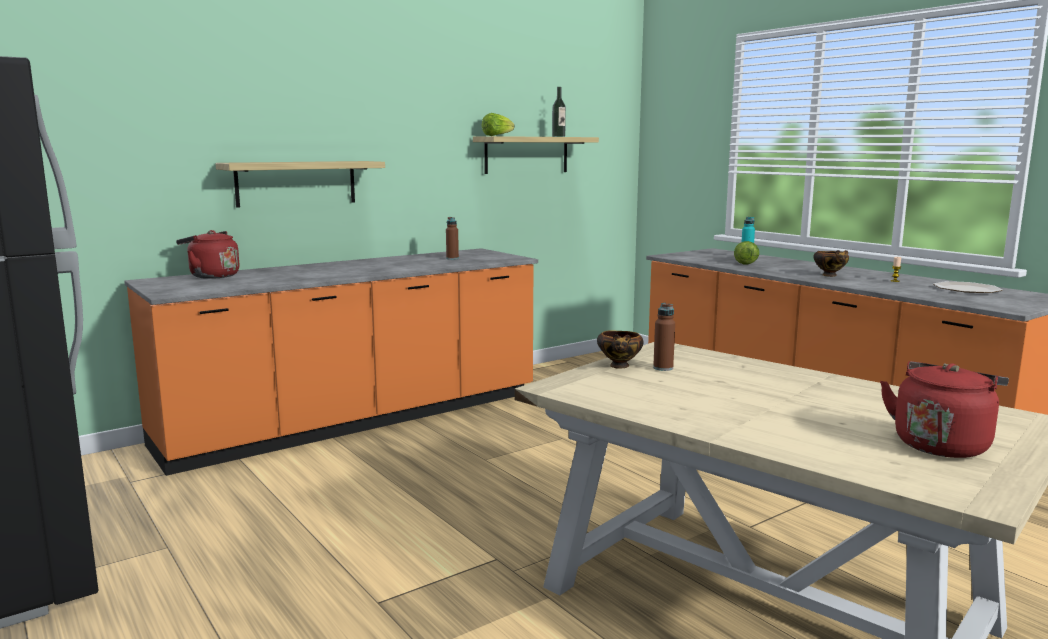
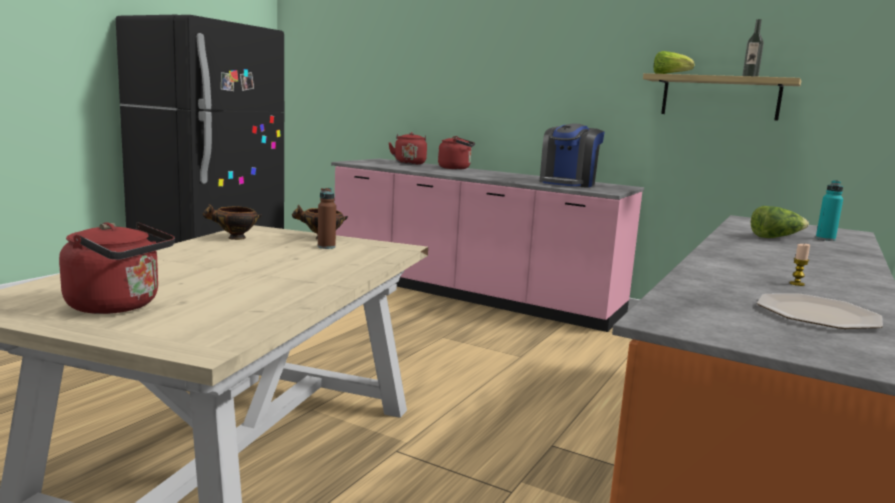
camera: 65 degrees right, 0 degrees up
orange counter [124,248,538,476] -> pink counter [331,159,644,332]
shelf [215,161,385,208] -> none
brown bottle [446,217,459,260] -> coffee machine [540,124,605,188]
bowl [814,250,849,277] -> bowl moved to [202,204,262,240]
none -> red kettle [438,136,475,169]

